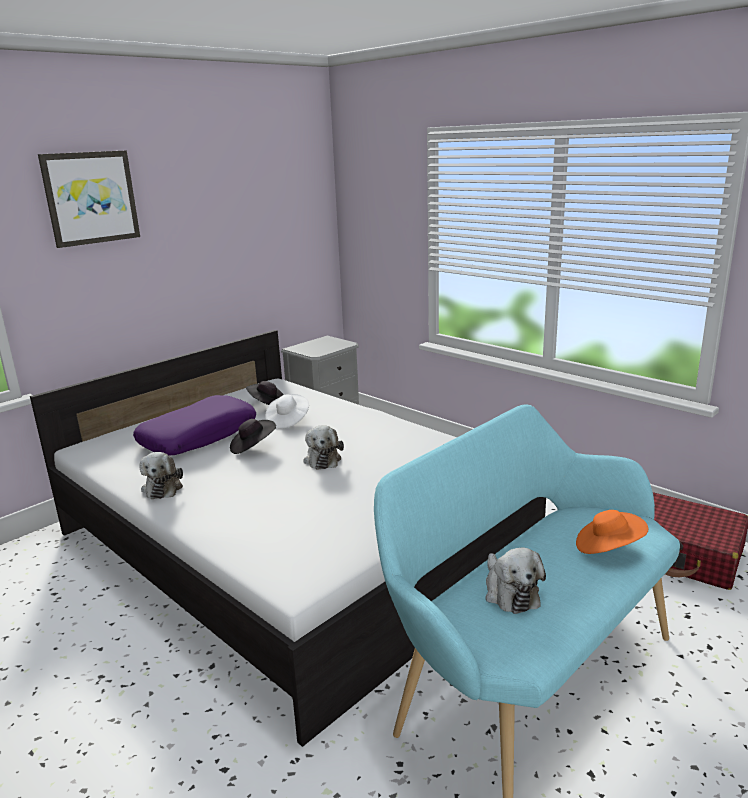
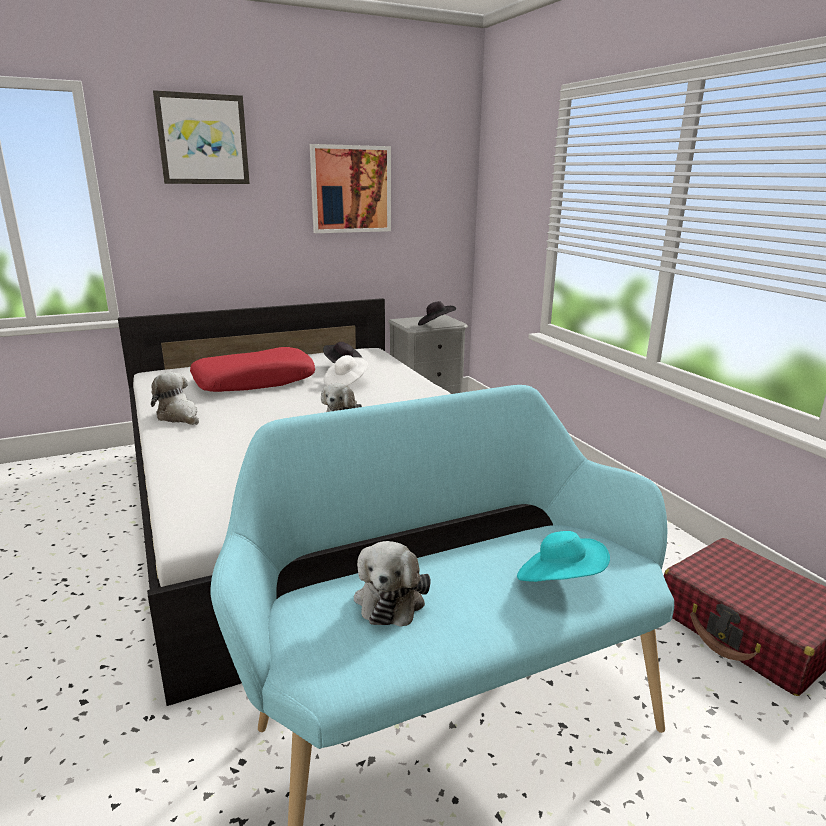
camera: 20 degrees right, 0 degrees up
purple pillow [133,395,256,455] -> red pillow [190,347,315,392]
plush toy [139,452,183,499] -> plush toy turned 120 degrees clockwise [151,372,199,425]
black hat [230,419,276,454] -> black hat moved to [418,301,456,326]
orange hat [576,510,648,554] -> turquoise hat [517,531,610,582]
none -> picture [310,144,391,233]

